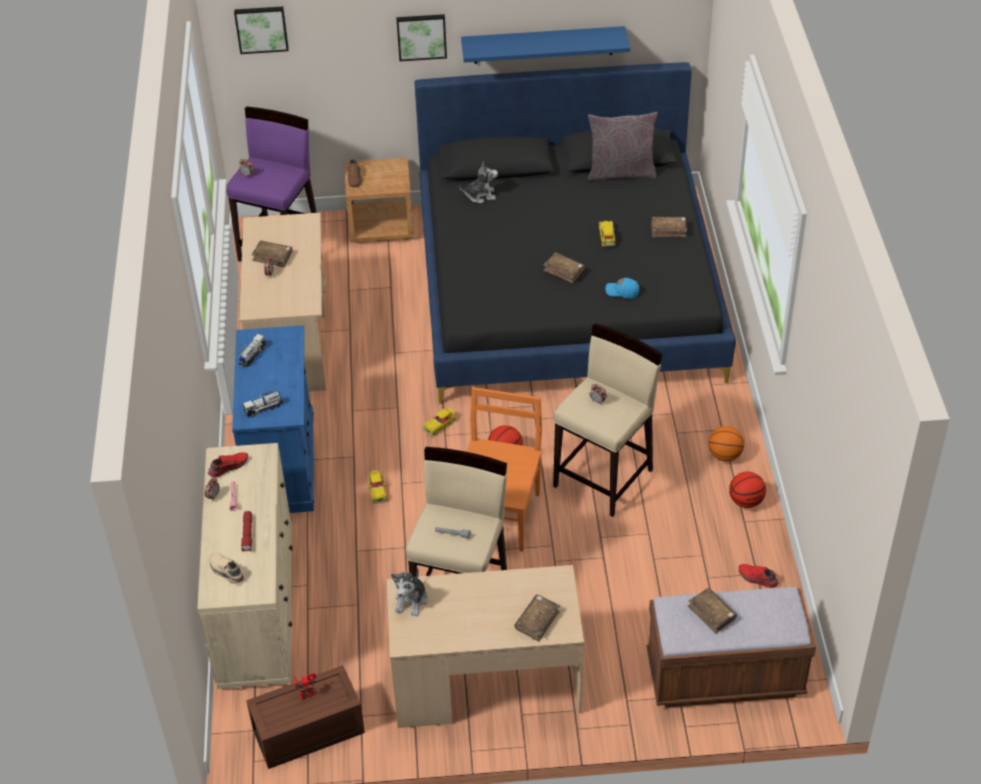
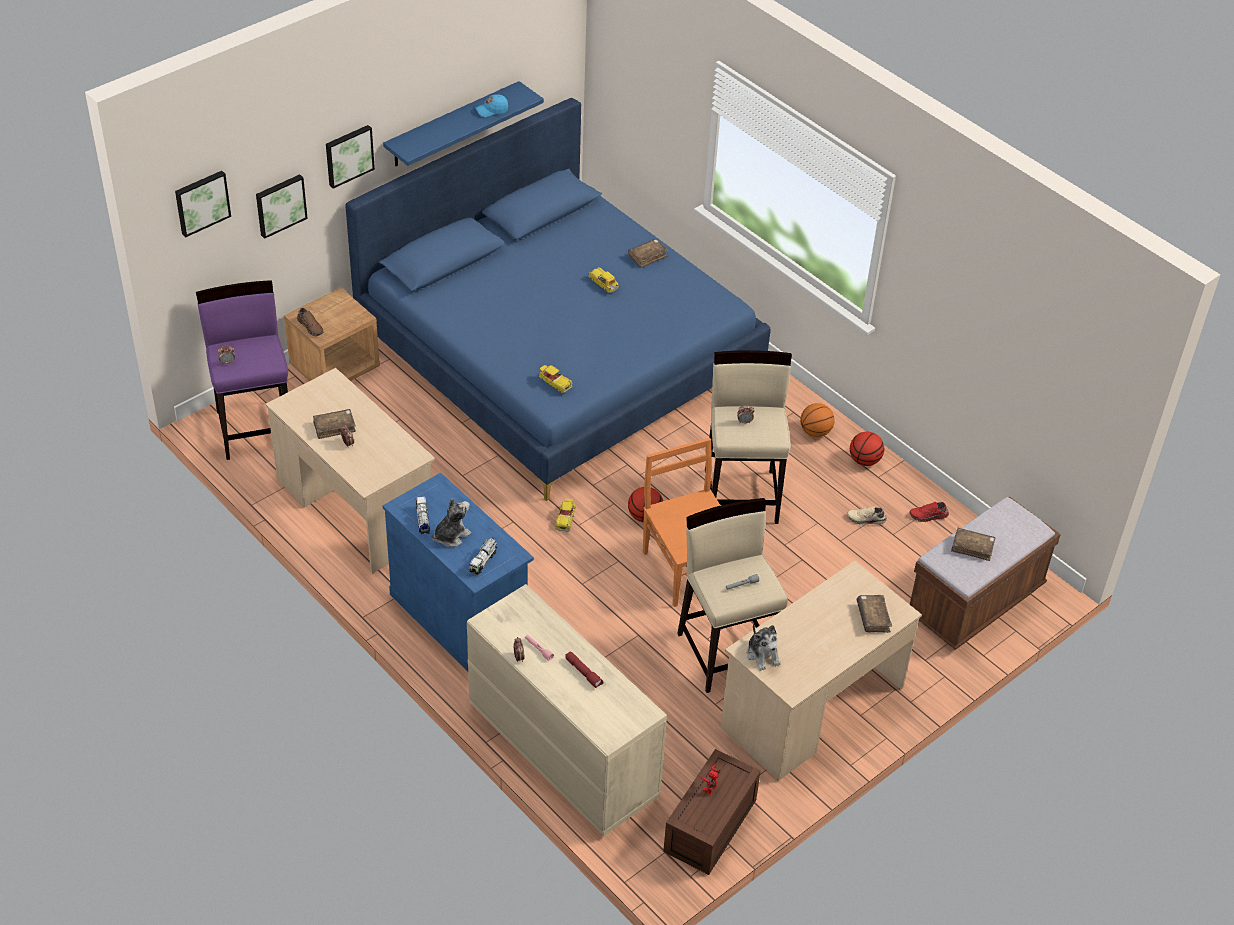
camera: 40 degrees left, 0 degrees up
red shoe [208,452,248,478] -> none
beige shoe [210,553,244,584] -> beige shoe moved to [847,506,887,525]
toy car [368,470,387,504] -> toy car moved to [539,365,573,393]
black bed [414,62,736,404] -> blue bed [345,98,771,501]
plush toy [459,162,498,203] -> plush toy moved to [431,498,471,547]
brown book [543,252,585,284] -> none
grey pillow [588,112,658,181] -> none
blue cap [605,278,639,299] -> blue cap moved to [475,94,508,117]
none -> picture [256,174,308,239]

